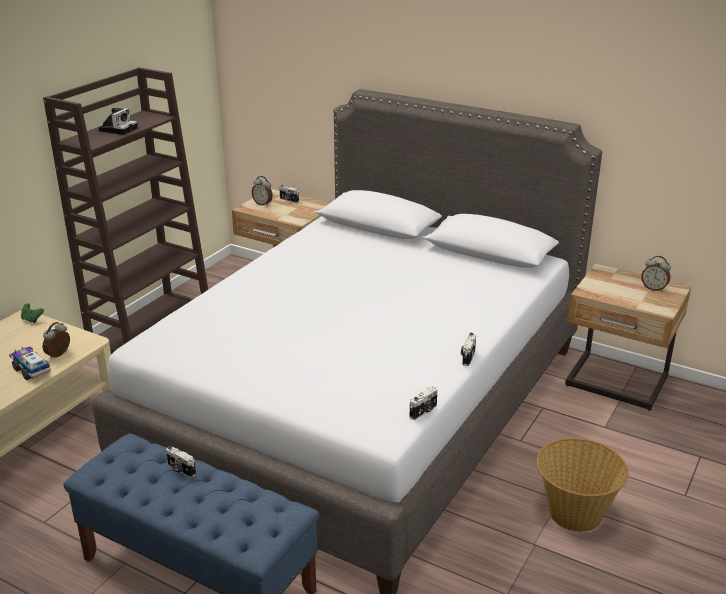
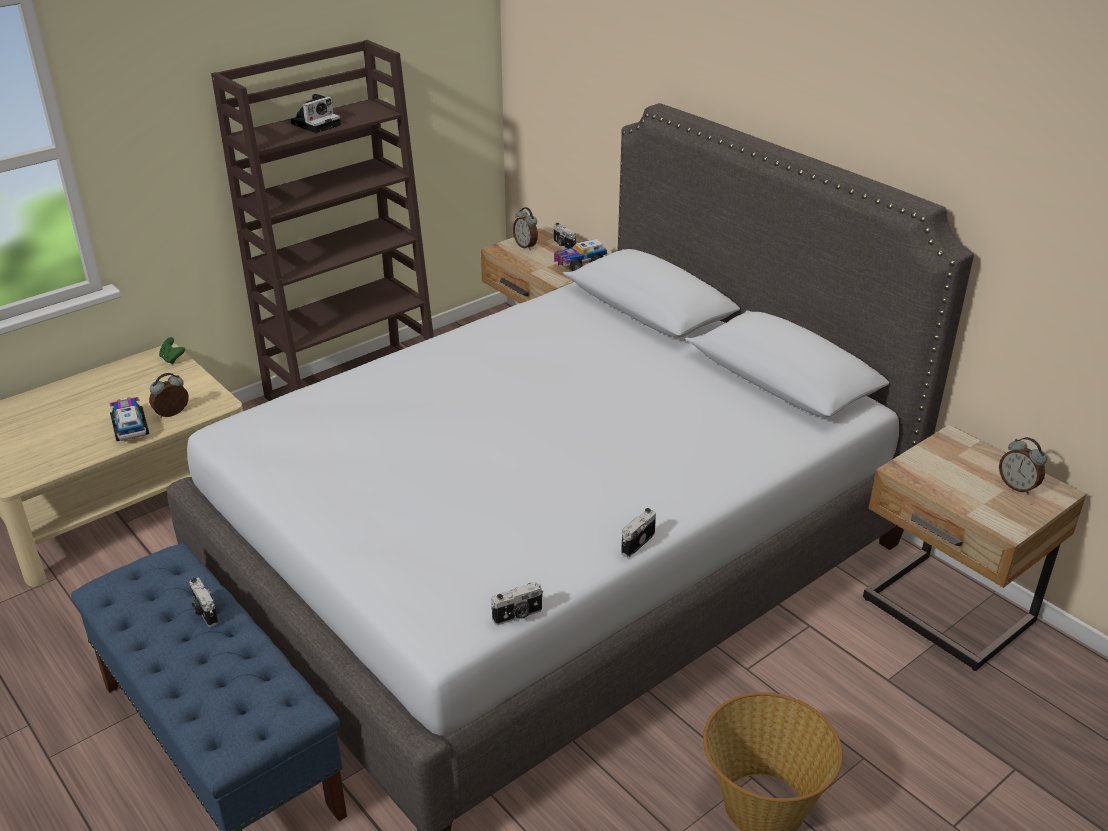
camera: 20 degrees right, 5 degrees up
none -> toy truck [554,239,609,271]

